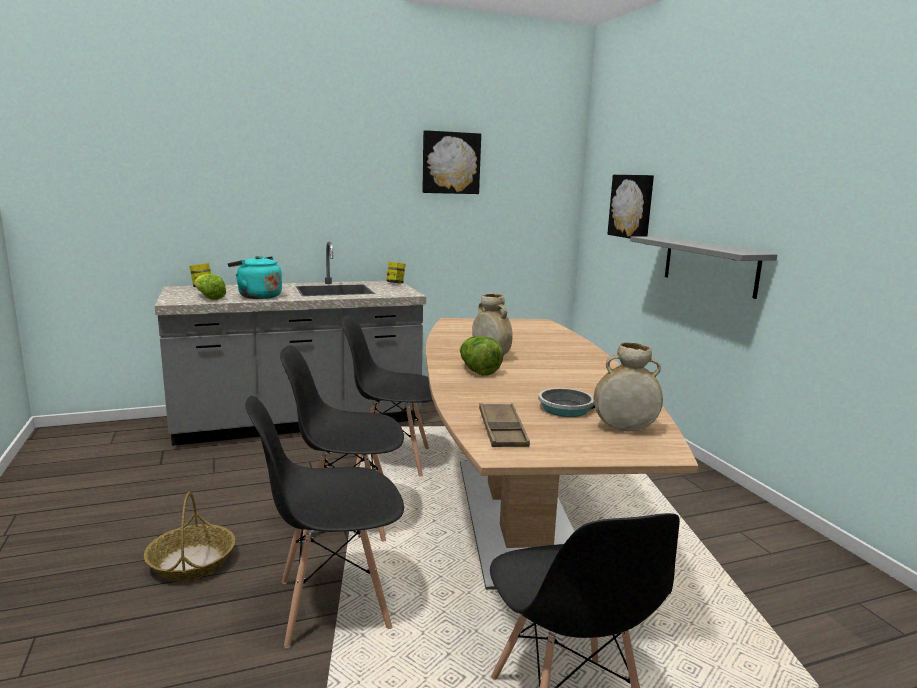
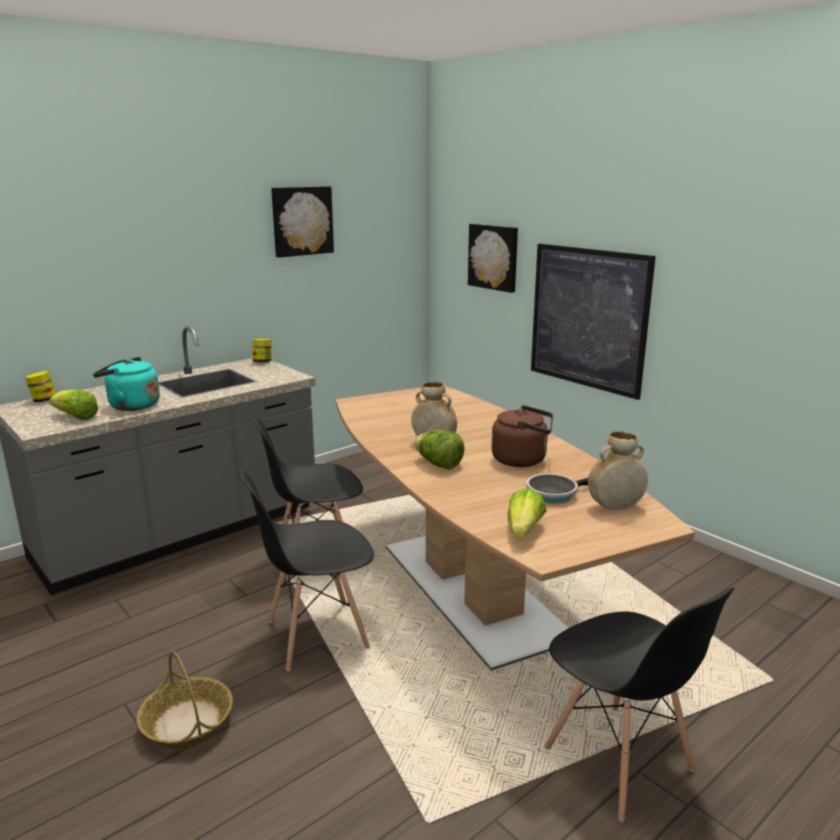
camera: 20 degrees left, 5 degrees up
black chair [245,396,404,648] -> none
brown tray [479,403,530,447] -> lettuce [508,488,546,539]
grey shelf [630,236,777,299] -> picture [531,244,656,400]
none -> brown kettle [491,405,553,467]

